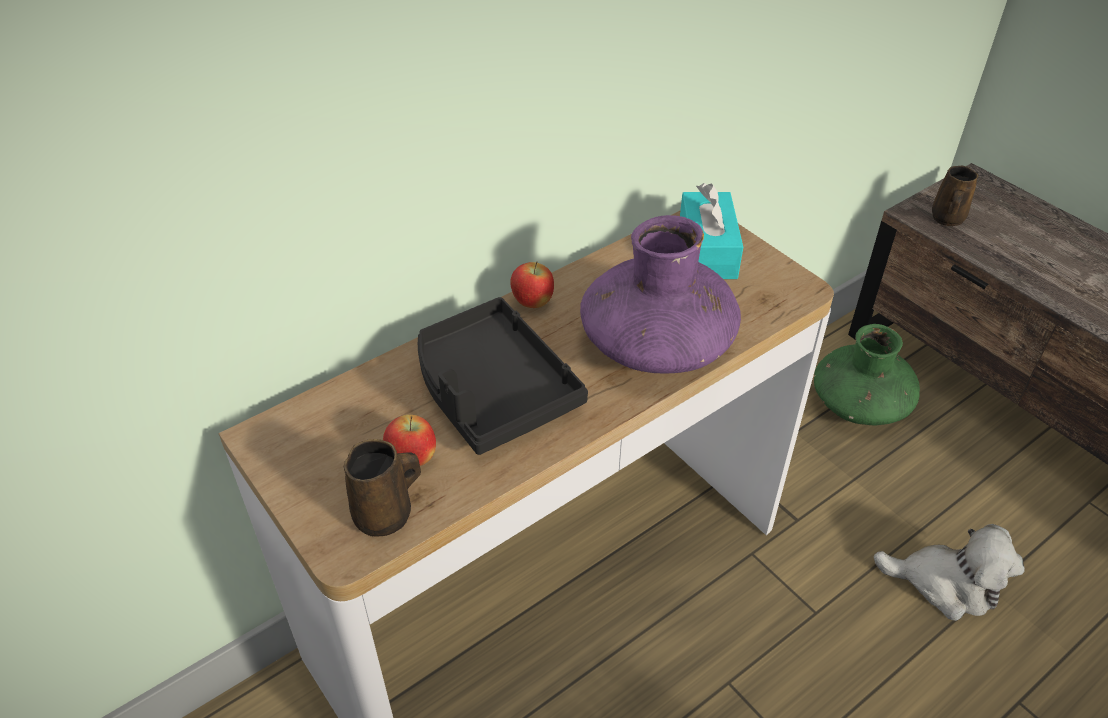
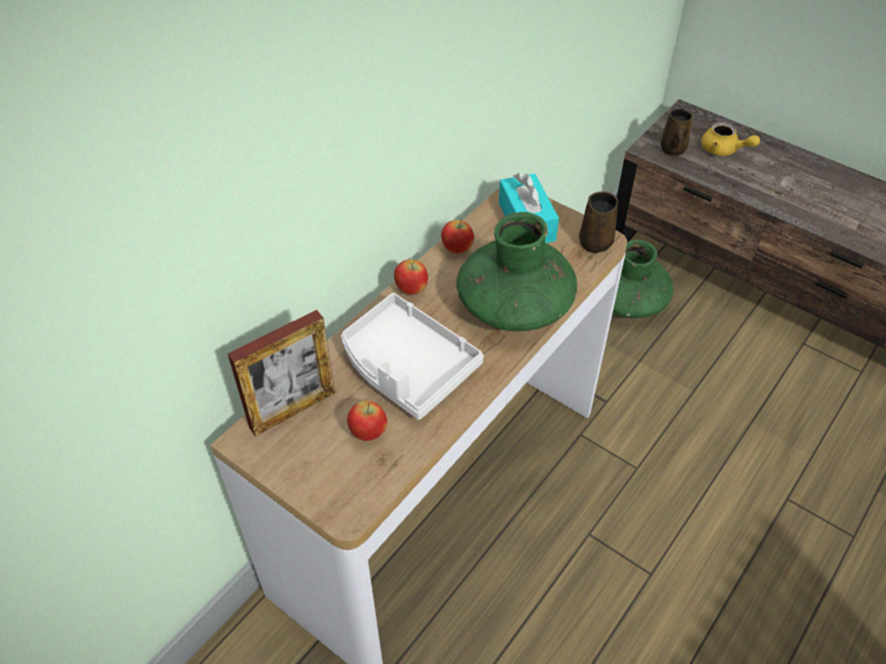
camera: 15 degrees left, 5 degrees up
brown mug [344,439,421,537] -> brown mug moved to [579,191,618,253]
black tray [418,297,588,455] -> white tray [341,293,484,420]
purple vase [580,215,741,373] -> green vase [456,212,577,331]
plush toy [873,524,1025,621] -> none
none -> picture frame [228,310,335,436]
none -> apple [441,219,474,254]
none -> yellow teapot [701,122,760,156]

